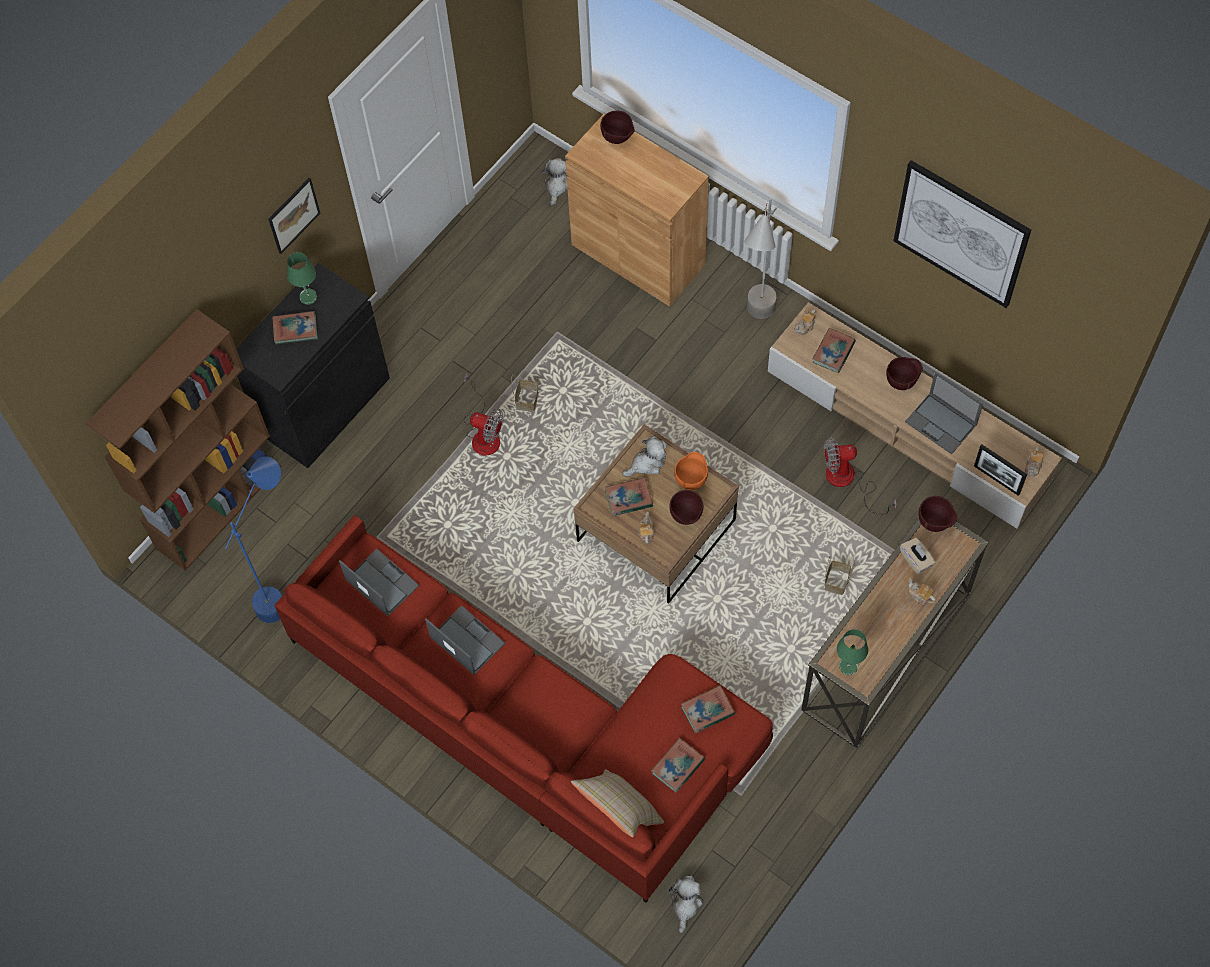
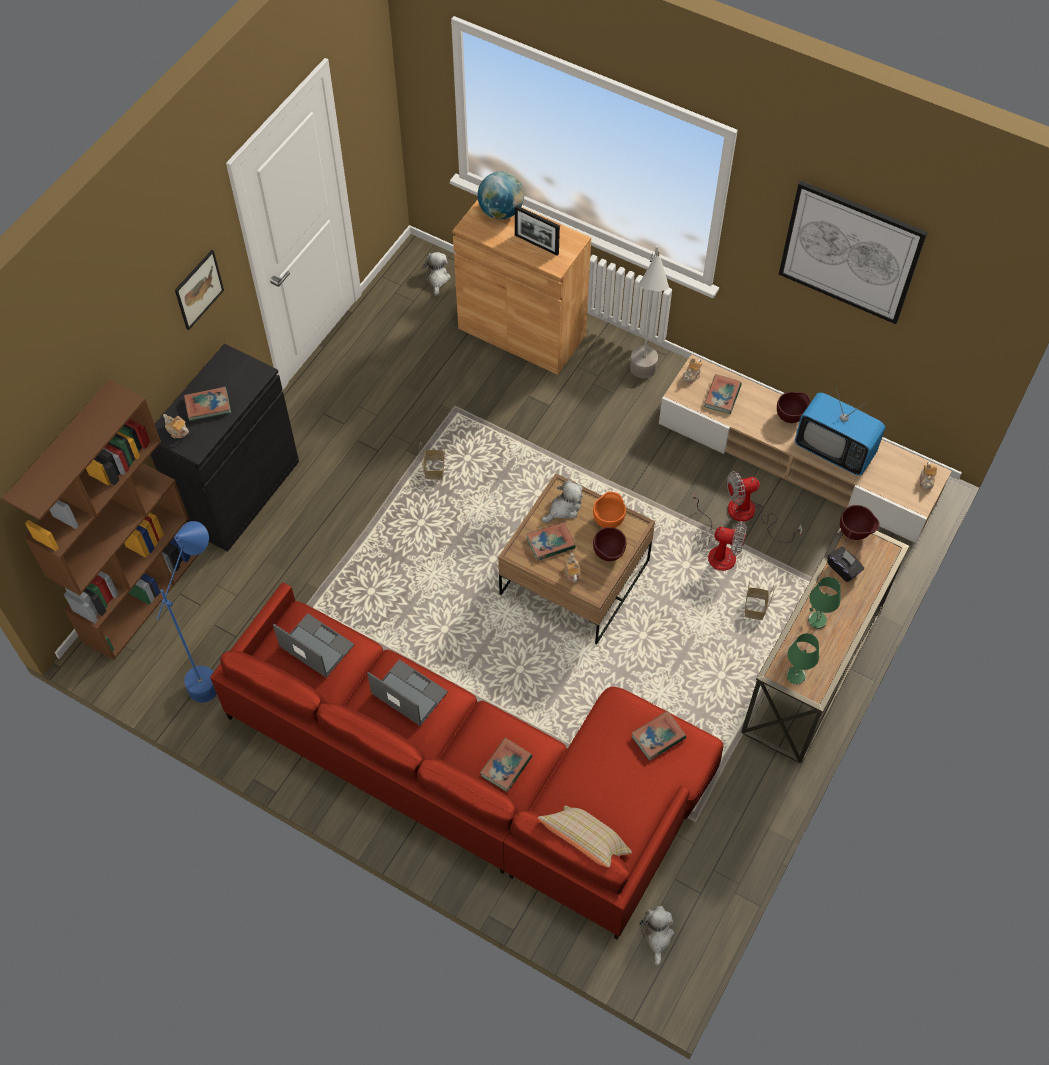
camera: 10 degrees left, 5 degrees down
green table lamp [287,252,317,305] -> green table lamp moved to [808,577,840,629]
fan [464,372,504,456] -> fan moved to [692,491,747,571]
brown bowl [600,111,635,144] -> globe [478,172,524,219]
book [651,738,705,793] -> book moved to [480,738,532,792]
beige tissue box [900,538,936,574] -> black tissue box [828,547,864,582]
laptop [905,372,983,454] -> television [795,387,886,476]
teapot [908,578,936,604] -> teapot moved to [163,414,189,438]
picture frame [974,445,1027,496] -> picture frame moved to [515,205,560,256]

